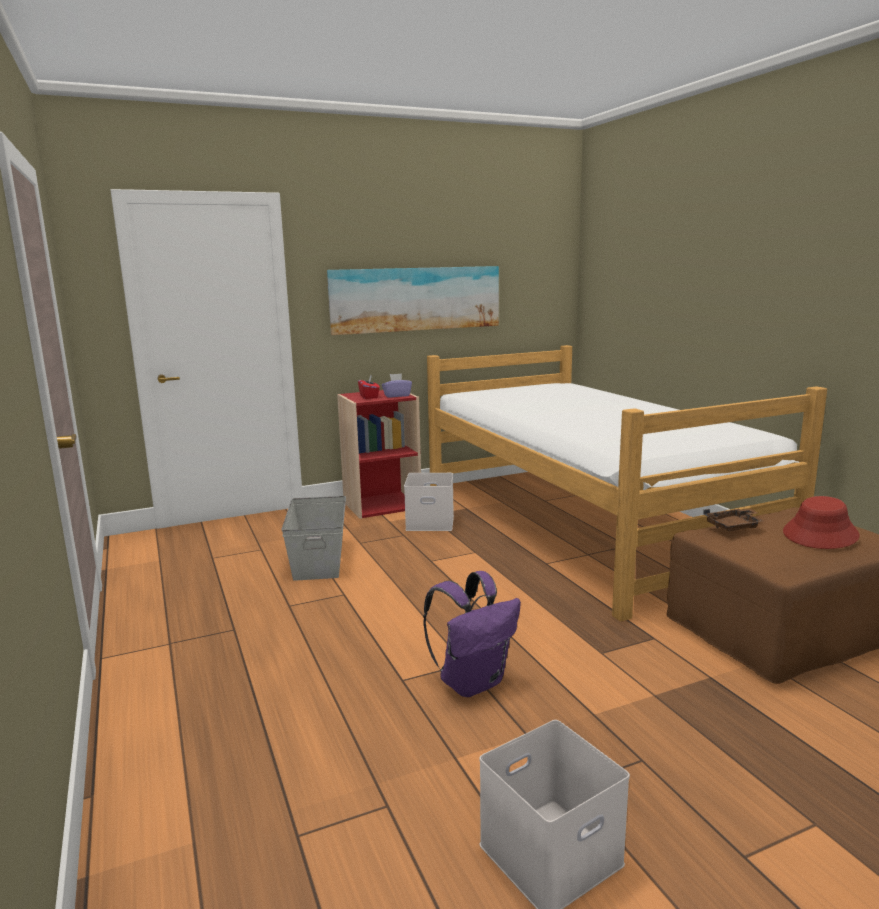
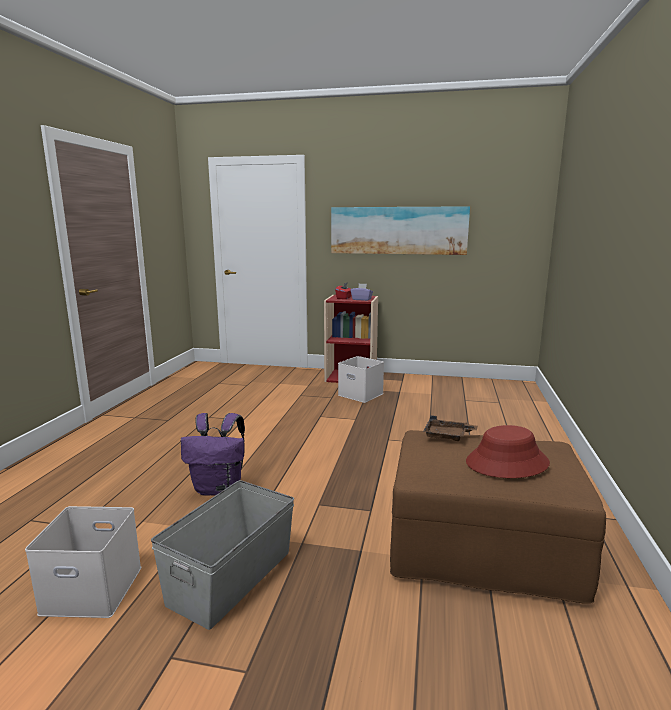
camera: 35 degrees right, 0 degrees up
grey storage box [281,496,346,581] -> grey storage box moved to [151,480,294,630]
bed [427,345,827,622] -> none

